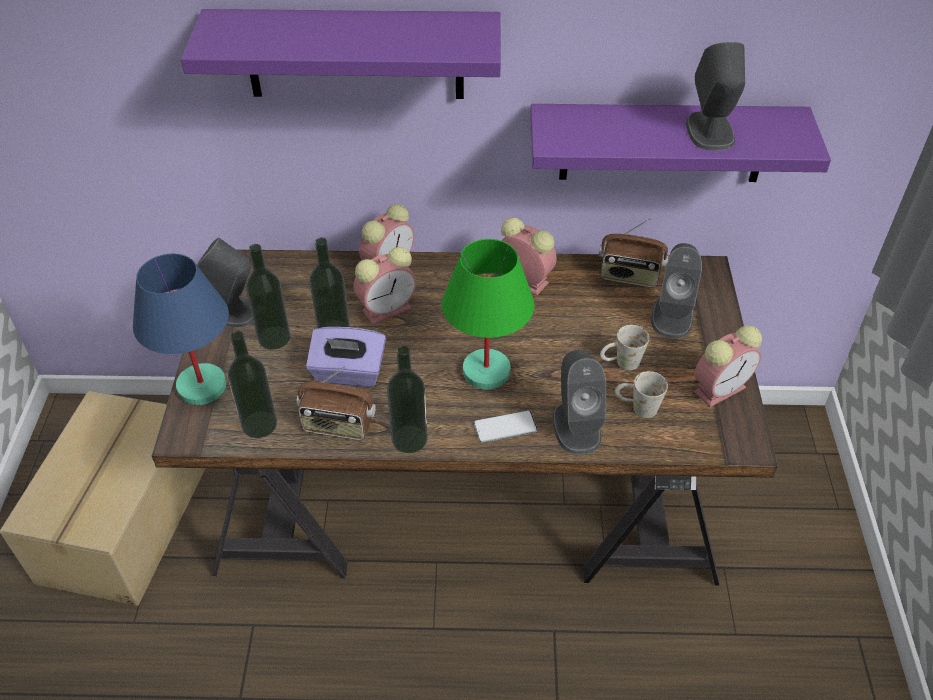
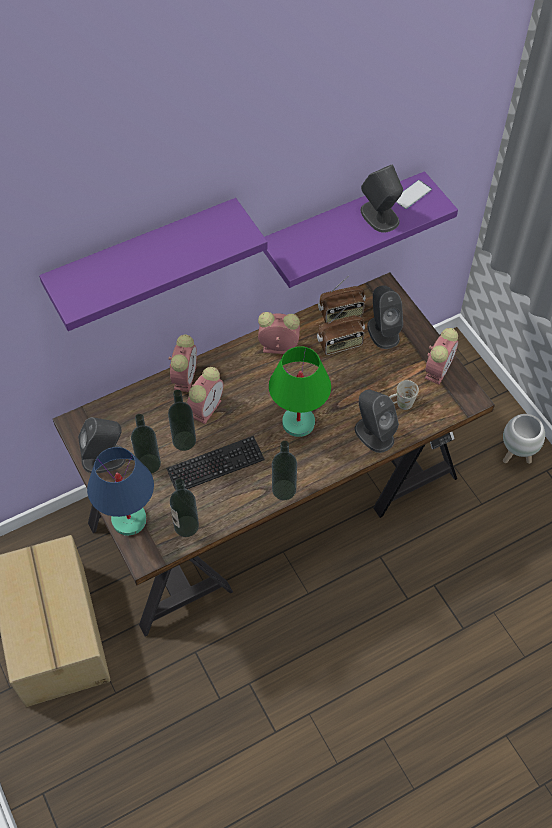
camera: 30 degrees left, 10 degrees up
radio [296,365,376,440] -> radio moved to [317,305,365,355]
purple tissue box [306,327,386,387] -> keyboard [166,436,265,490]
phone [474,410,538,443] -> phone moved to [396,180,432,209]
white mug [600,325,649,370] -> none
none -> white planter [503,414,545,464]

